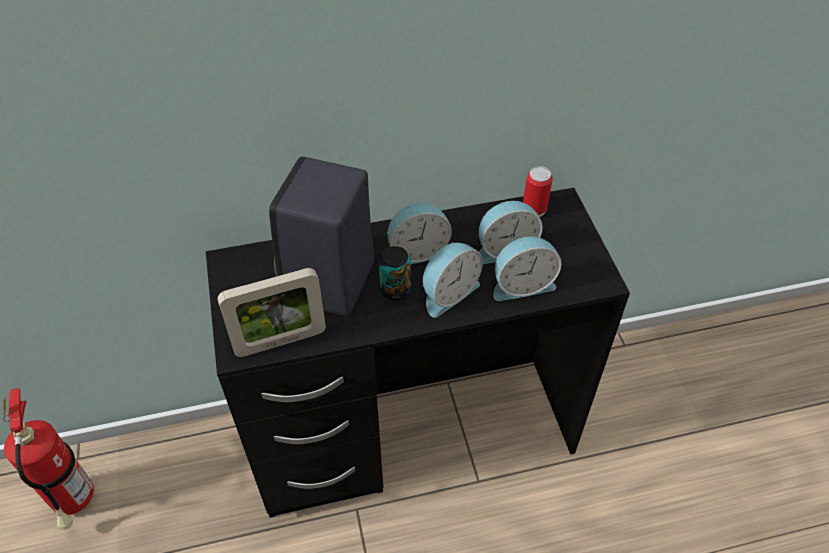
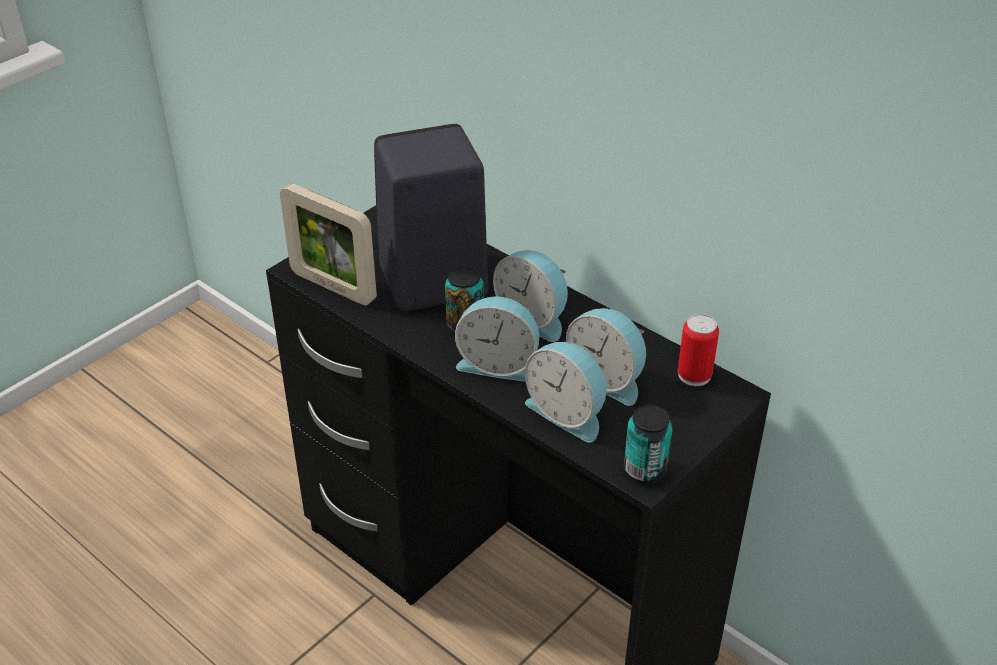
camera: 55 degrees right, 10 degrees down
fire extinguisher [3,388,94,530] -> none
none -> can [624,405,673,484]

